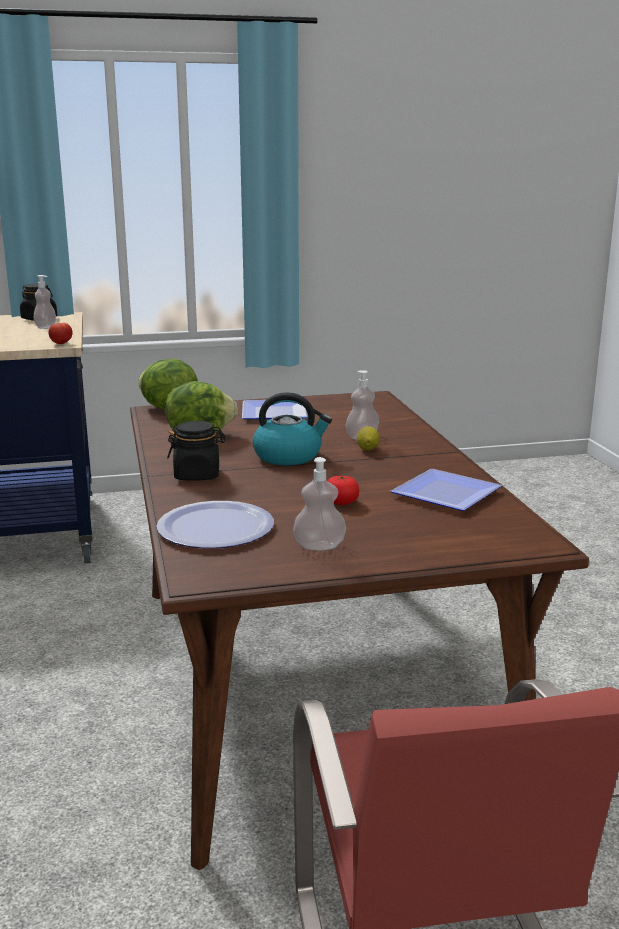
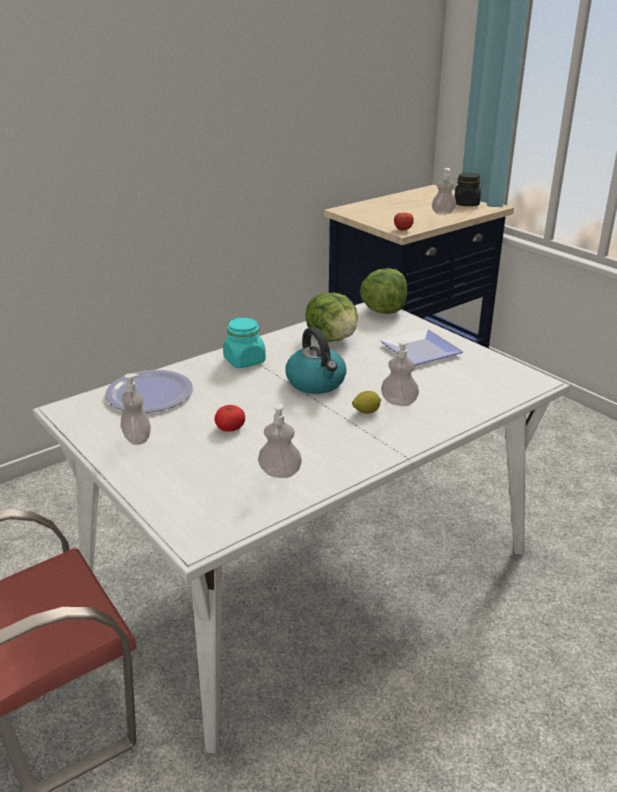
camera: 65 degrees right, 10 degrees up
brown dining table [130,391,589,870] -> white dining table [33,303,570,753]
black jar [167,421,226,481] -> turquoise jar [223,317,266,368]
plate [391,469,502,511] -> soap dispenser [258,403,302,478]

